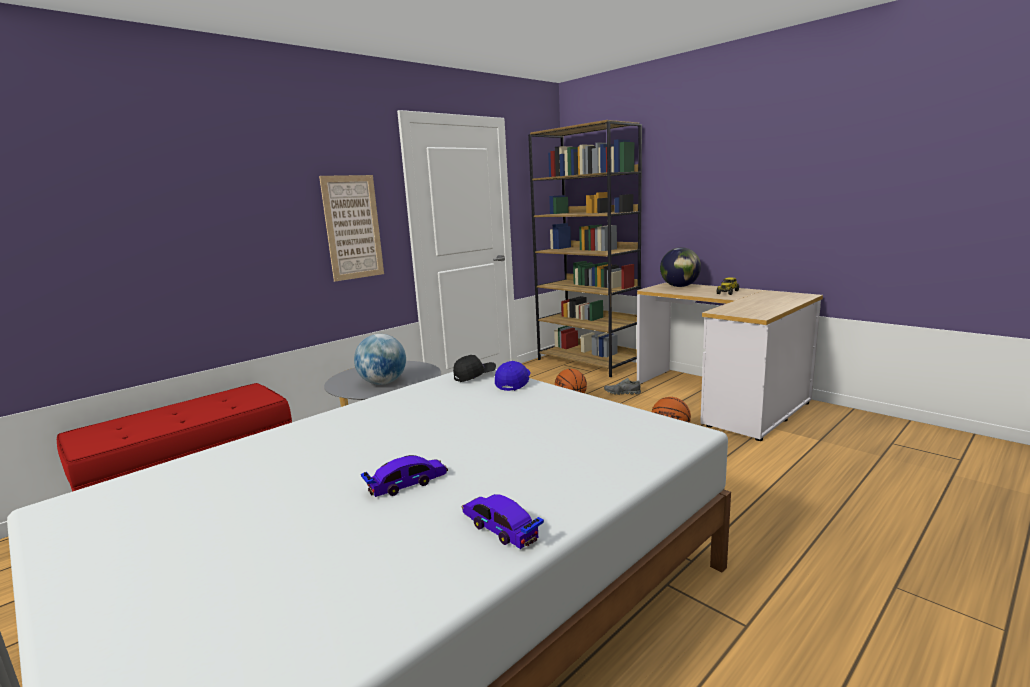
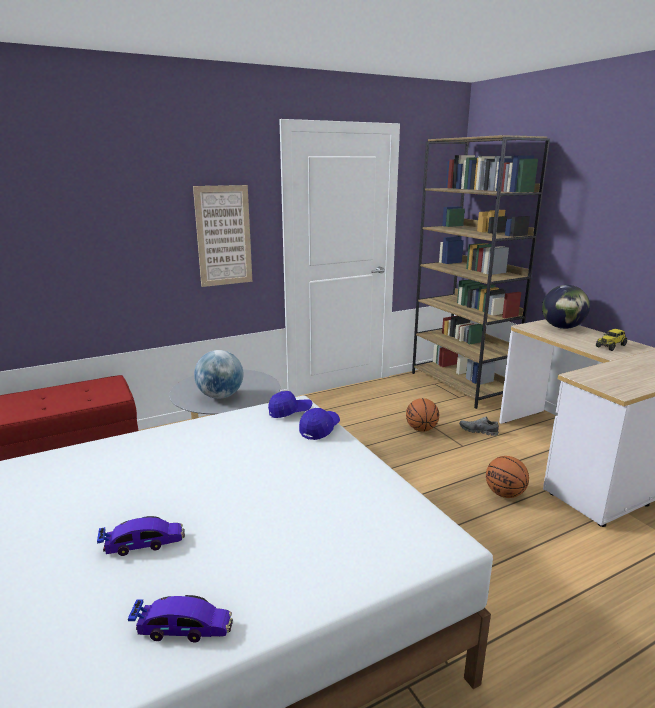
camera: 15 degrees right, 5 degrees up
black cap [453,355,496,382] -> blue cap [268,391,312,418]
toy car [462,494,544,549] -> toy car turned 120 degrees clockwise [128,595,233,642]

